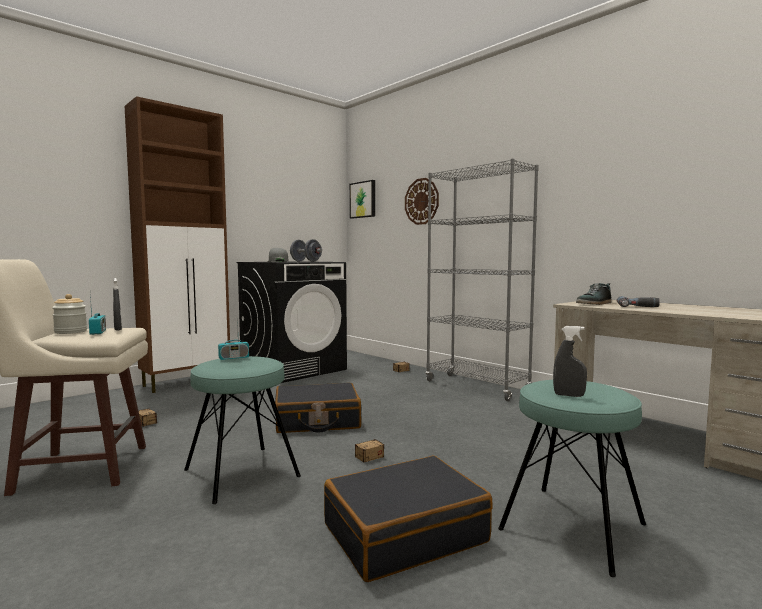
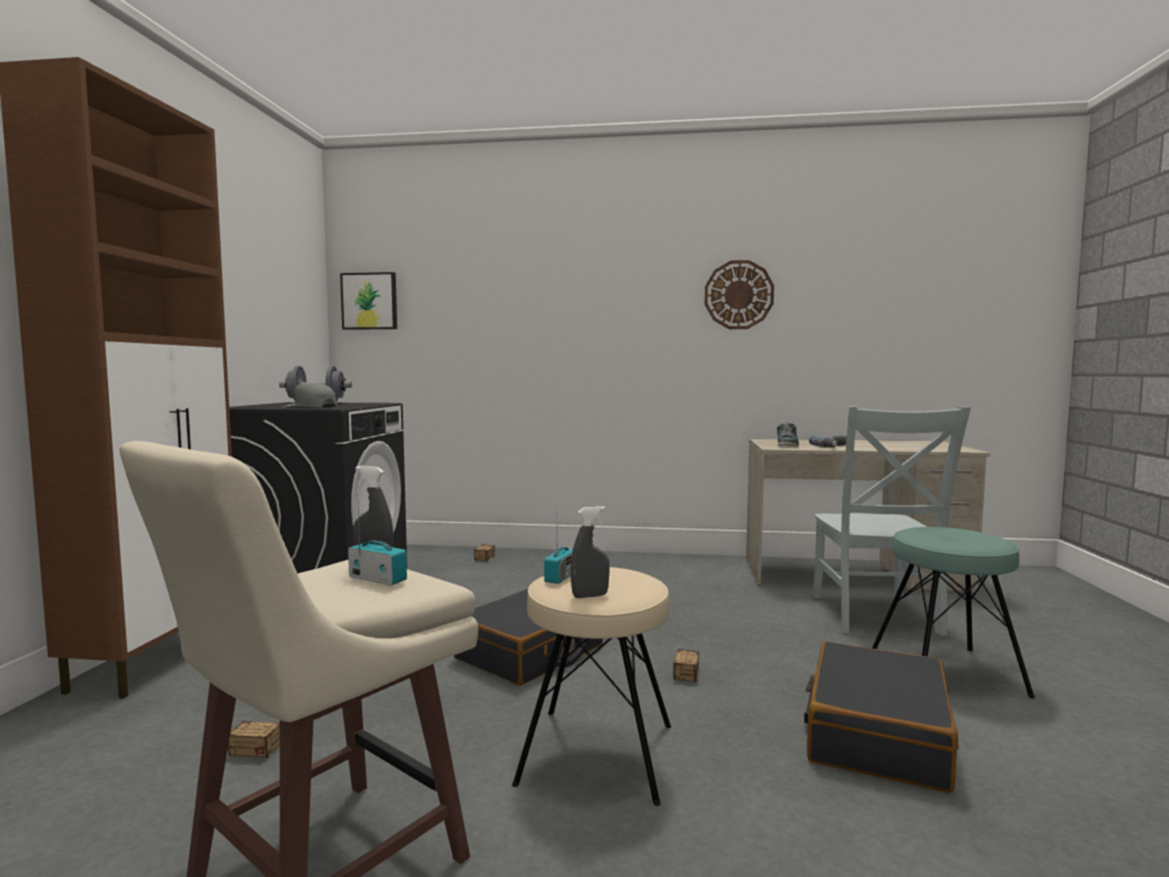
camera: 40 degrees left, 0 degrees up
jar [52,294,87,334] -> none
turquoise stool [184,356,301,504] -> beige stool [512,567,671,806]
wall clock [405,178,439,225] -> wall clock moved to [705,260,774,329]
grey bookcase [426,159,539,401] -> none
grey spray bottle [553,326,587,397] -> grey spray bottle moved to [570,506,609,598]
none -> grey chair [813,406,971,636]

